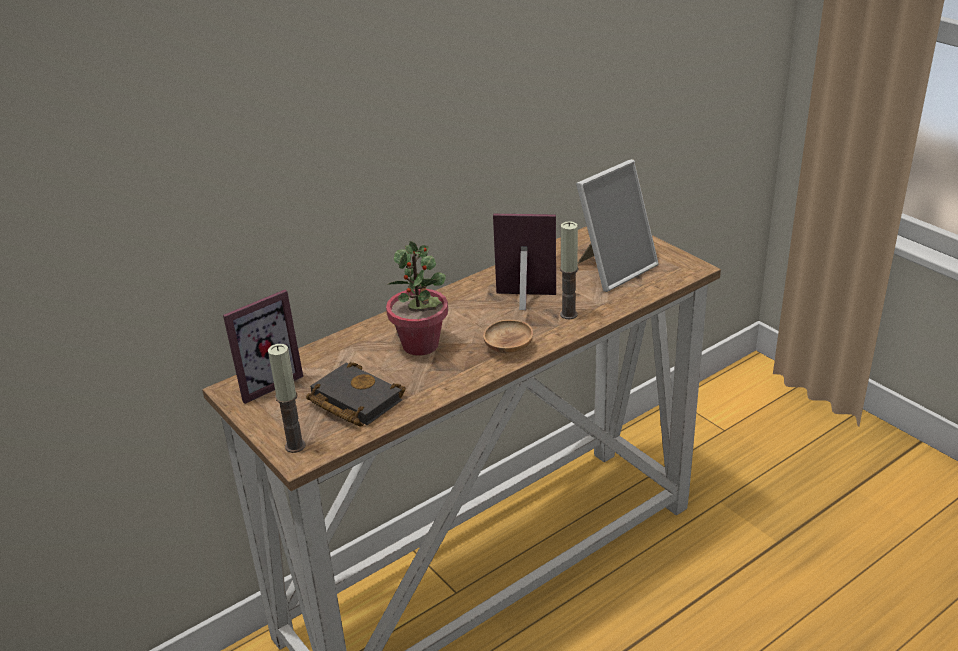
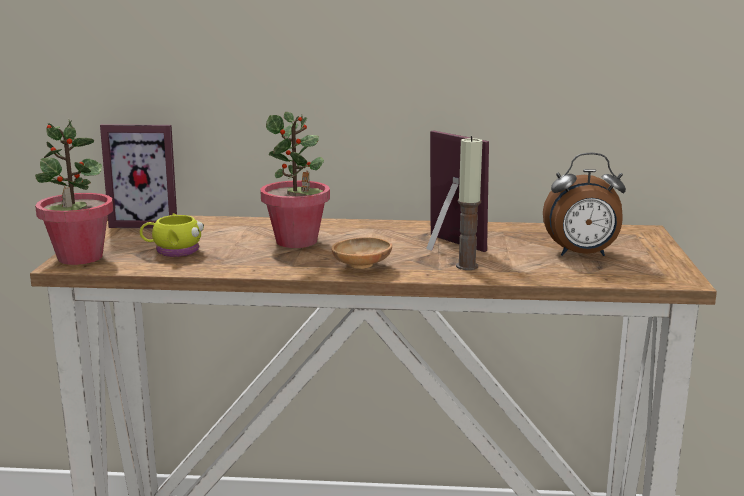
camera: 40 degrees right, 15 degrees down
candle [268,344,306,453] -> potted plant [35,118,113,265]
black book [306,362,406,427] -> yellow mug [140,213,204,257]
picture frame [576,159,659,292] -> alarm clock [543,153,626,256]

